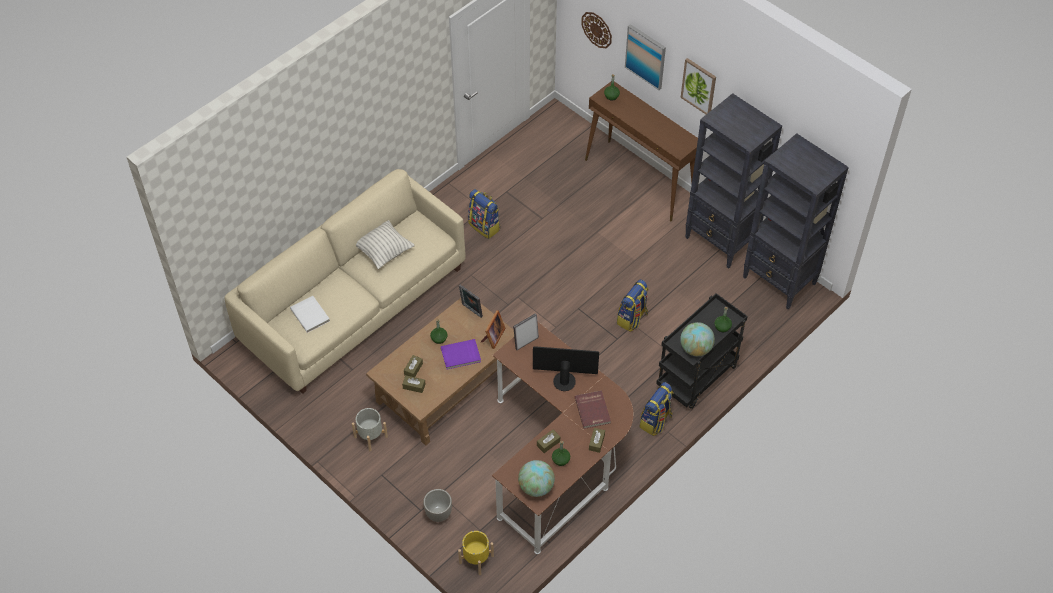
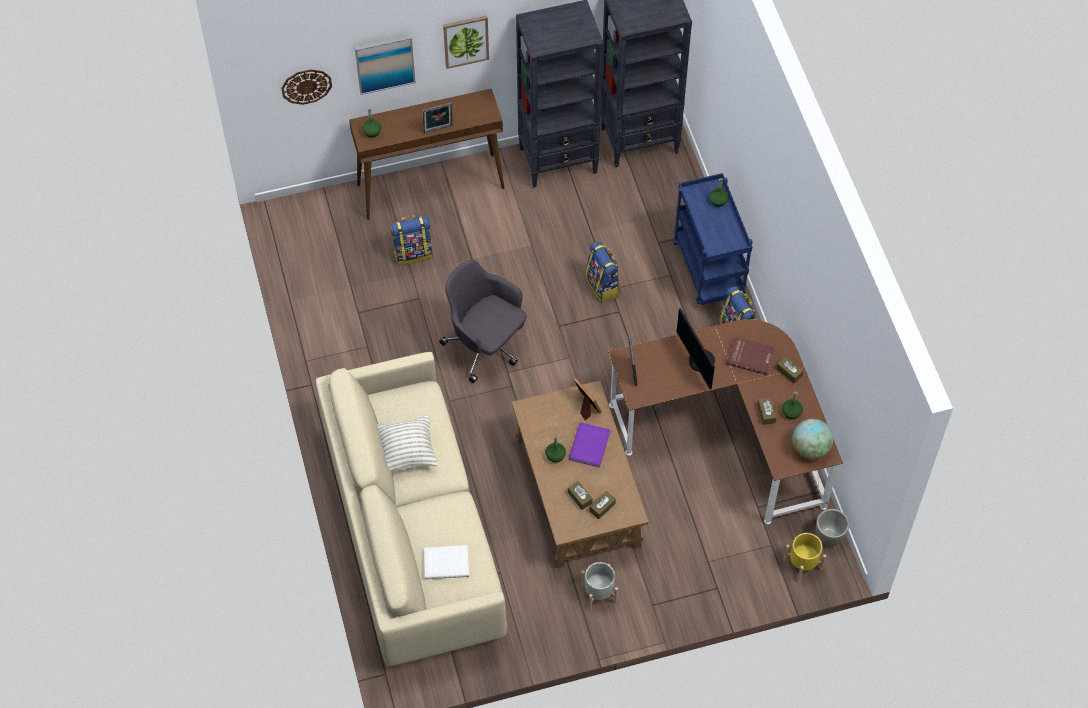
camera: 60 degrees left, 5 degrees up
planter [423,489,452,522] -> planter moved to [816,509,849,546]
picture frame [459,285,483,318] -> picture frame moved to [423,102,452,133]
backpack [468,189,500,239] -> backpack moved to [391,215,433,265]
monitor [533,346,599,391] -> monitor turned 60 degrees counterclockwise [677,308,715,389]
black cart [656,293,748,409] -> blue cart [673,173,753,305]
globe [680,322,715,356] -> none
none -> grey office chair [439,260,527,383]

